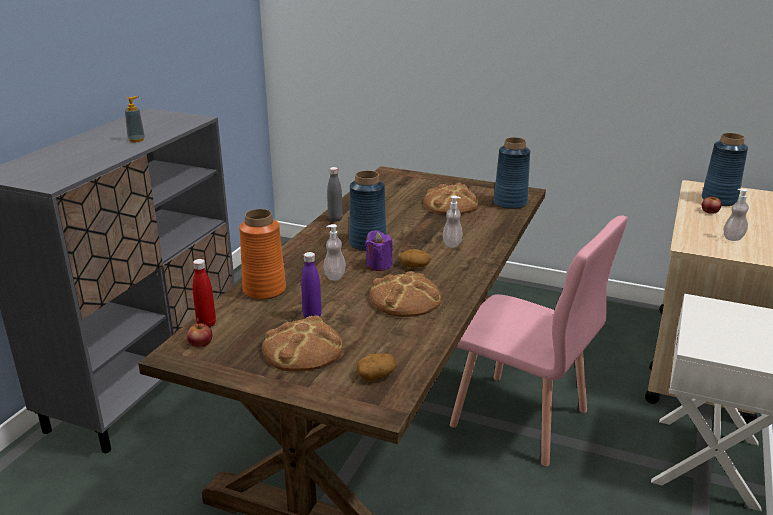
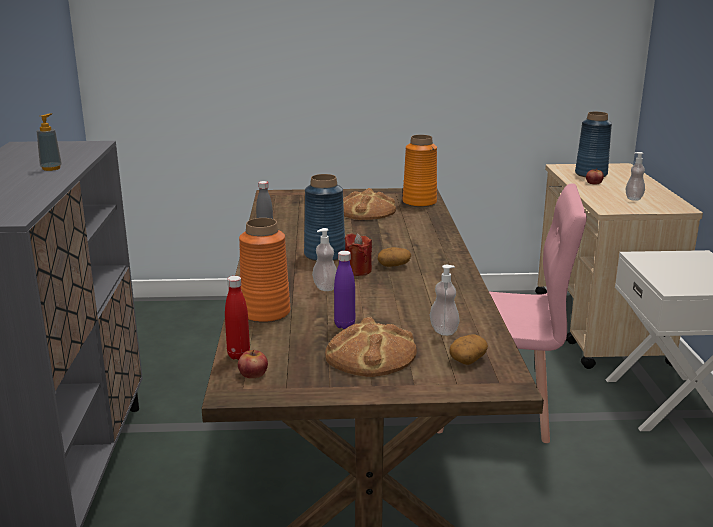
camera: 25 degrees left, 5 degrees down
purple candle [365,230,393,271] -> red candle [345,233,372,276]
bread [370,271,442,317] -> none
soap dispenser [442,196,463,248] -> soap dispenser moved to [430,265,460,336]
blue vase [494,137,530,209] -> orange vase [402,135,437,207]

